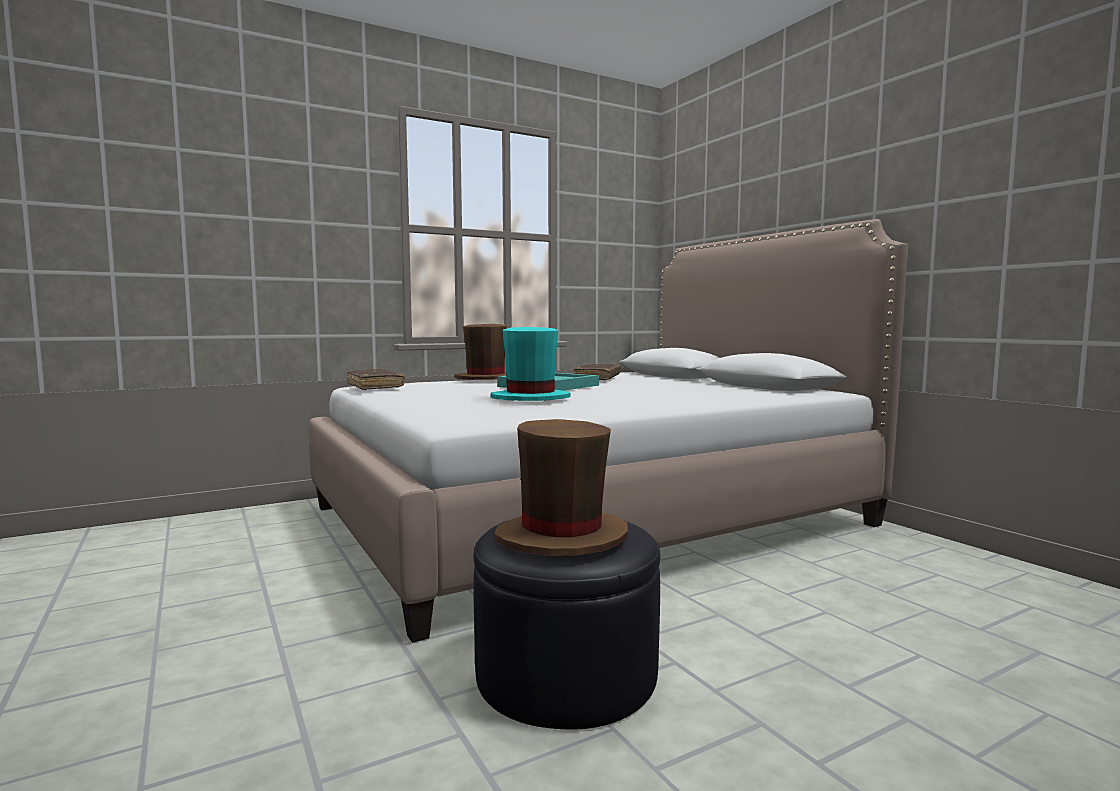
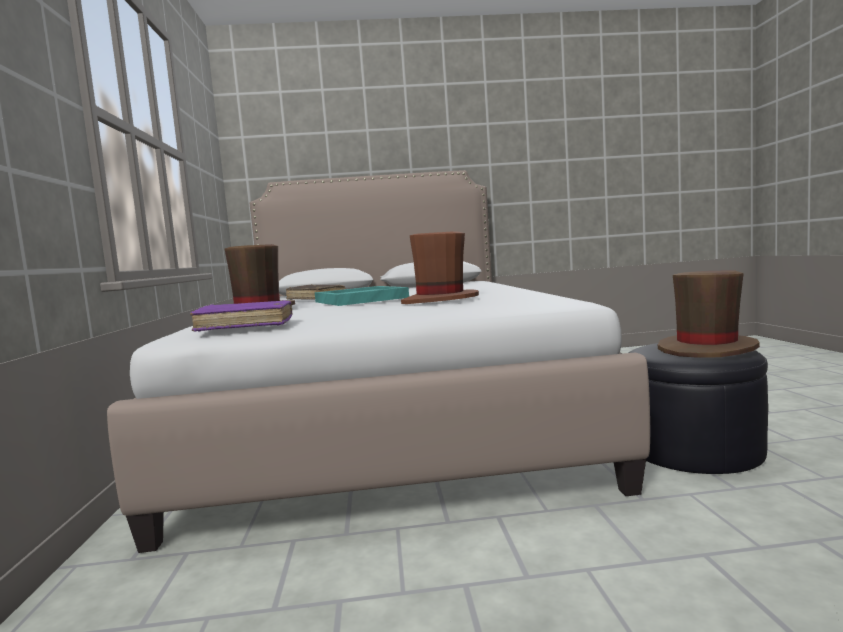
camera: 65 degrees left, 0 degrees up
brown book [347,368,405,390] -> purple book [190,300,293,332]
turquoise hat [490,327,571,401] -> brown hat [401,231,479,304]

